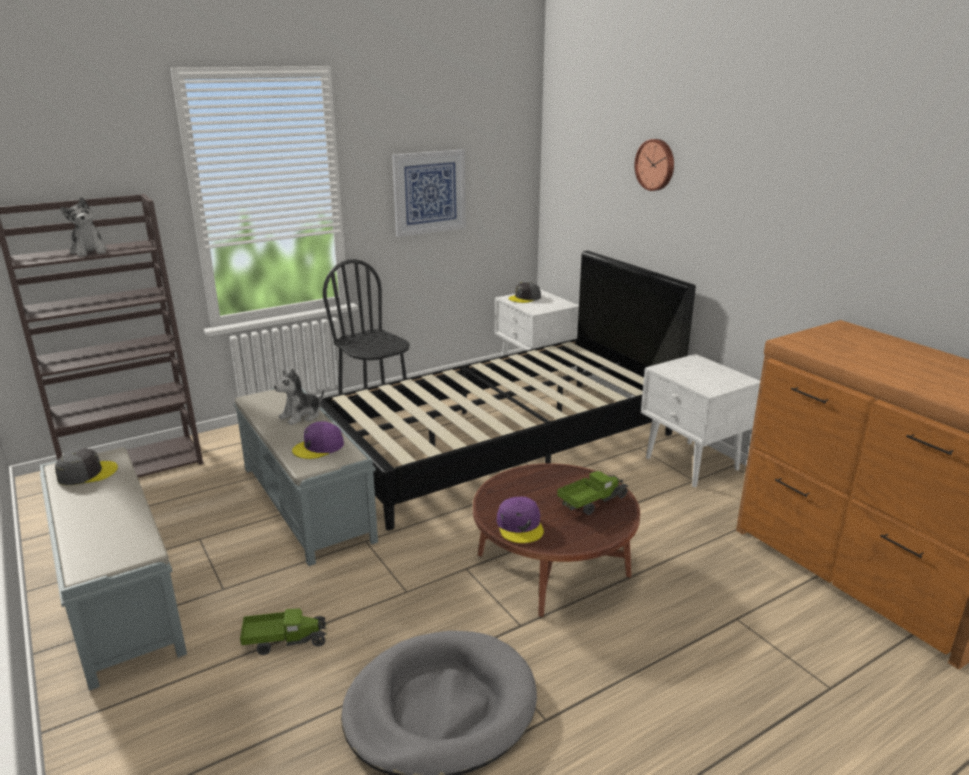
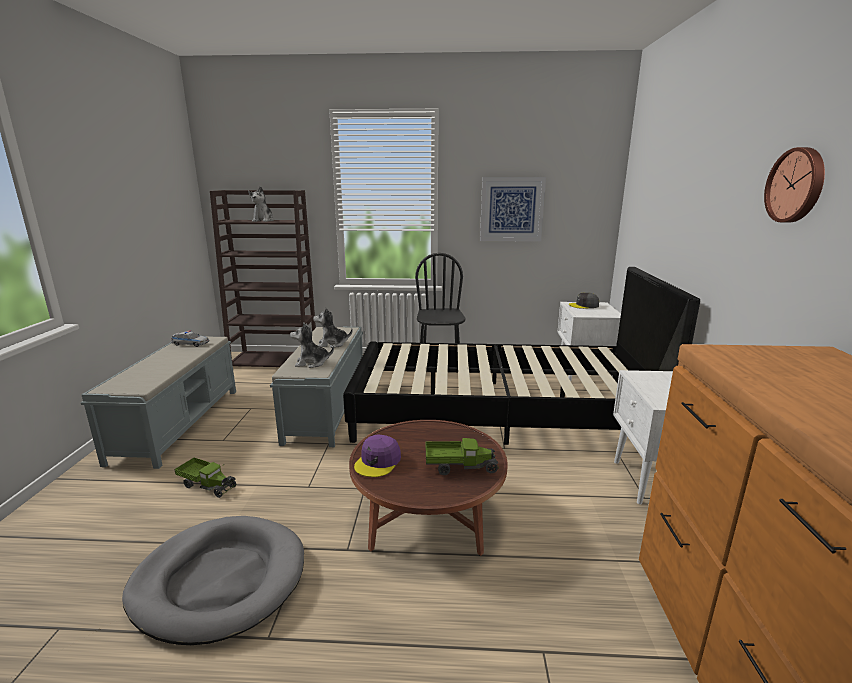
camera: 35 degrees right, 5 degrees down
grey cap [55,448,118,485] -> toy car [171,330,209,347]
purple cap [292,421,344,459] -> plush toy [290,323,334,368]
wall clock [634,139,674,191] -> wall clock moved to [764,147,825,222]

